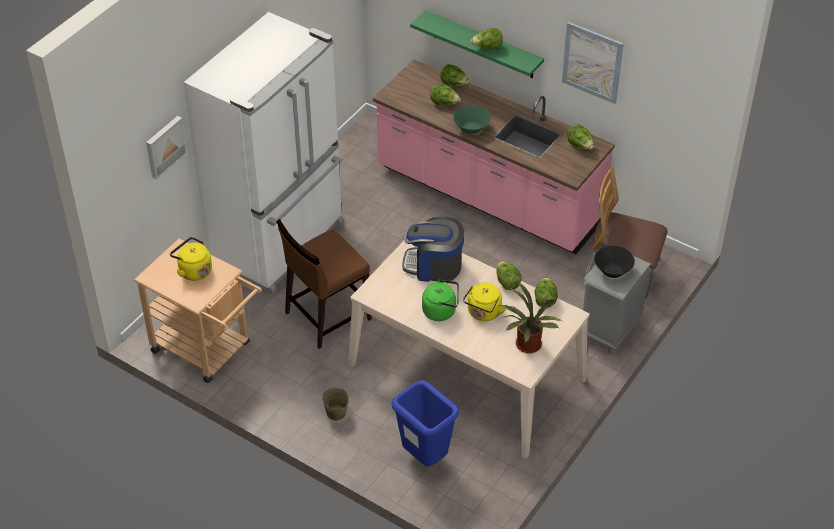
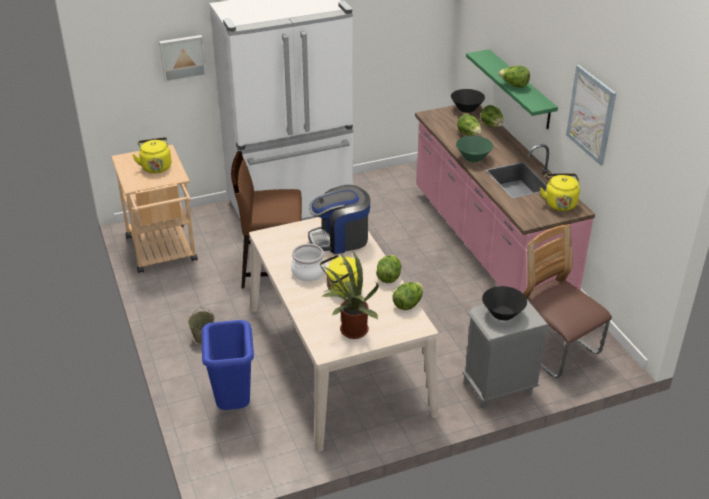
camera: 35 degrees right, 10 degrees down
coffee machine [402,217,464,282] -> coffee machine turned 60 degrees counterclockwise [308,185,370,254]
green kettle [422,279,459,321] -> cooking pot [291,244,326,281]
lettuce [567,124,594,149] -> yellow kettle [540,173,580,211]
none -> black bowl [451,89,485,113]

